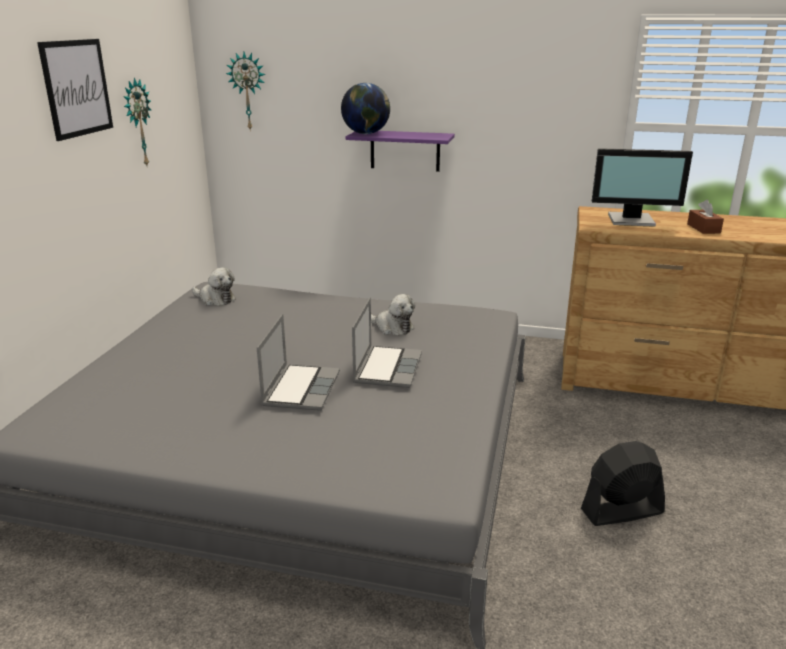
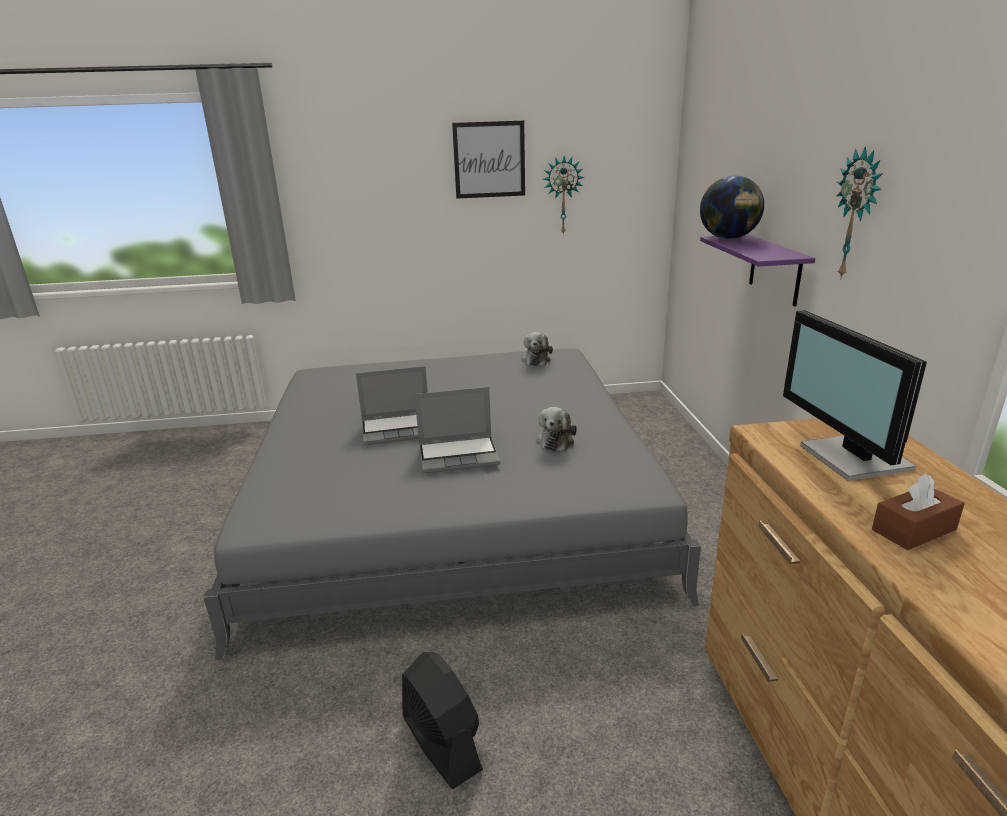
camera: 70 degrees right, 0 degrees up
wall clock [226,52,266,132] -> wall clock moved to [836,146,883,278]

